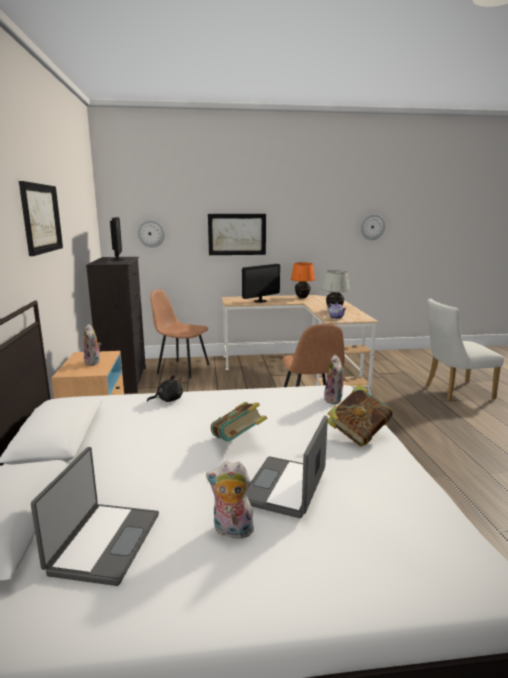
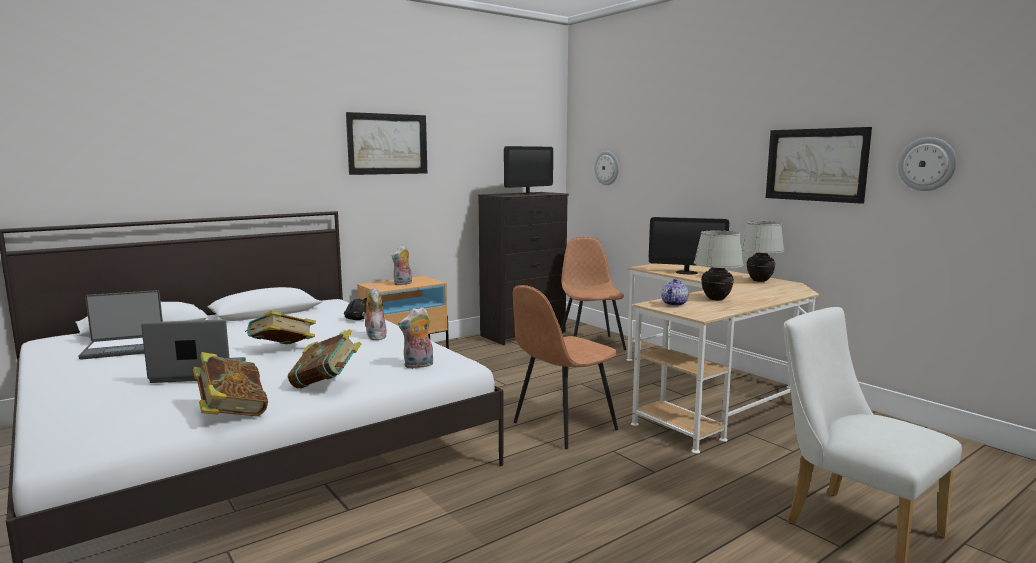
camera: 60 degrees right, 5 degrees down
plush toy [206,461,254,539] -> plush toy moved to [362,286,387,340]
picture [208,214,266,255] -> picture moved to [766,127,872,204]
orange table lamp [291,262,315,298] -> white table lamp [741,221,784,282]
none -> book [193,352,268,416]

